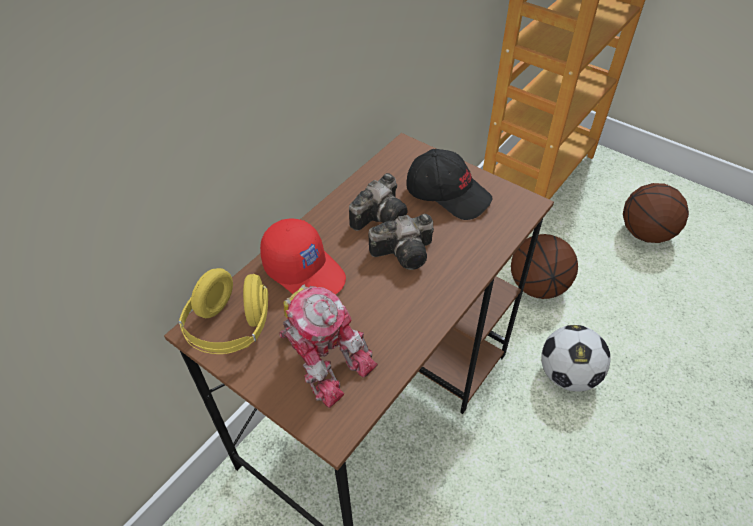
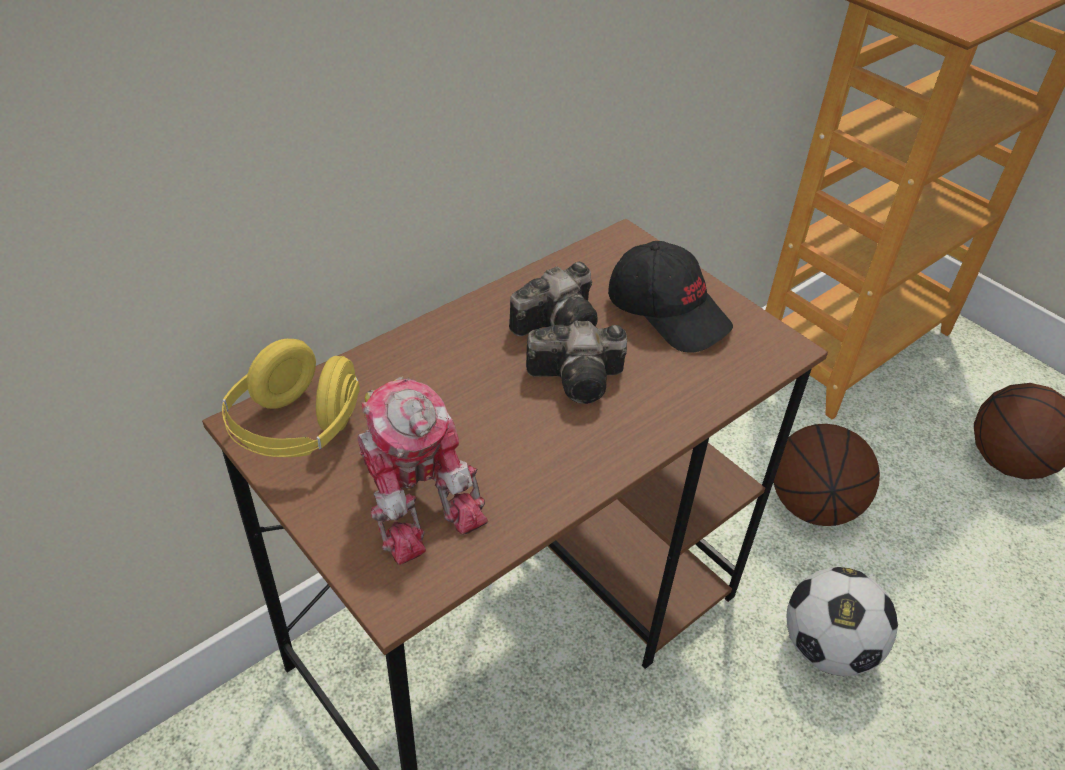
camera: 10 degrees right, 5 degrees down
red cap [260,219,346,295] -> none

